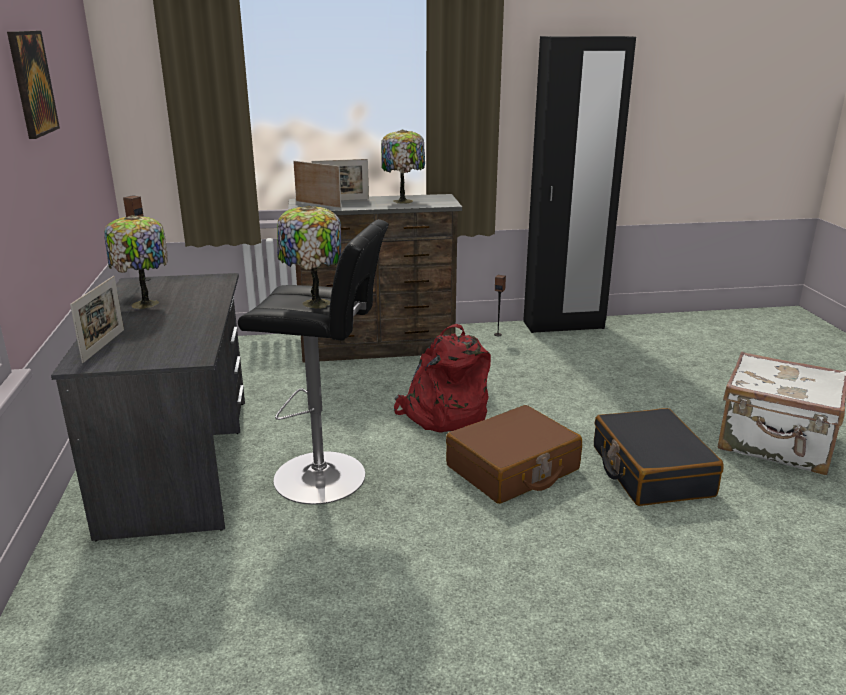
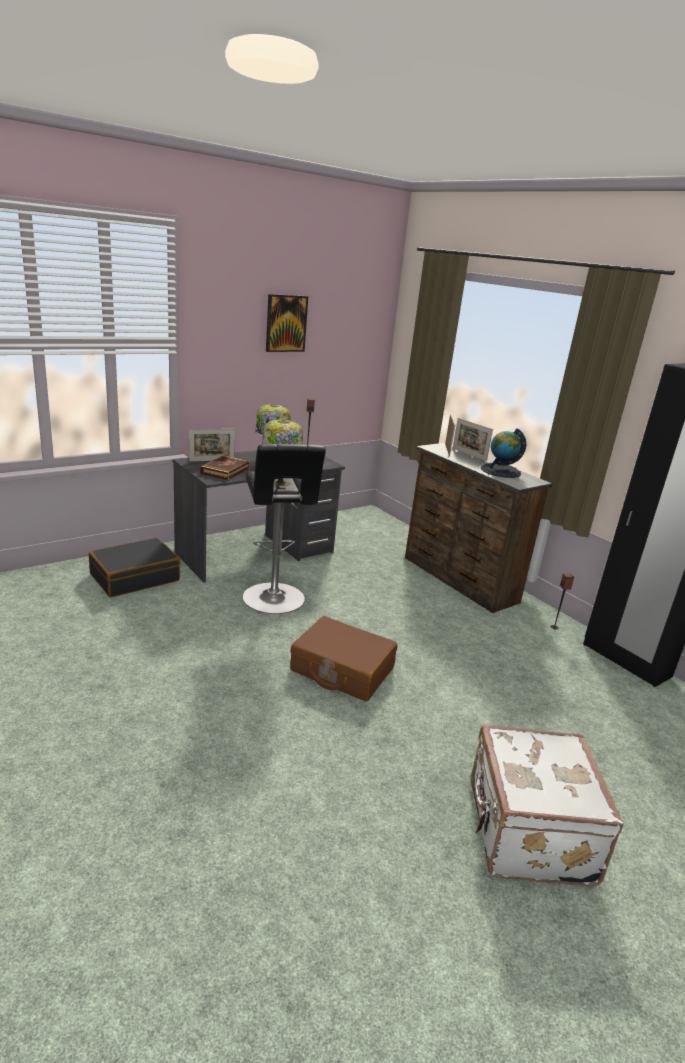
camera: 60 degrees right, 0 degrees up
table lamp [381,129,425,204] -> globe [481,428,526,478]
red backpack [394,324,491,432] -> none
black suitcase [594,408,724,506] -> black suitcase moved to [89,538,180,597]
none -> book [200,455,250,480]

